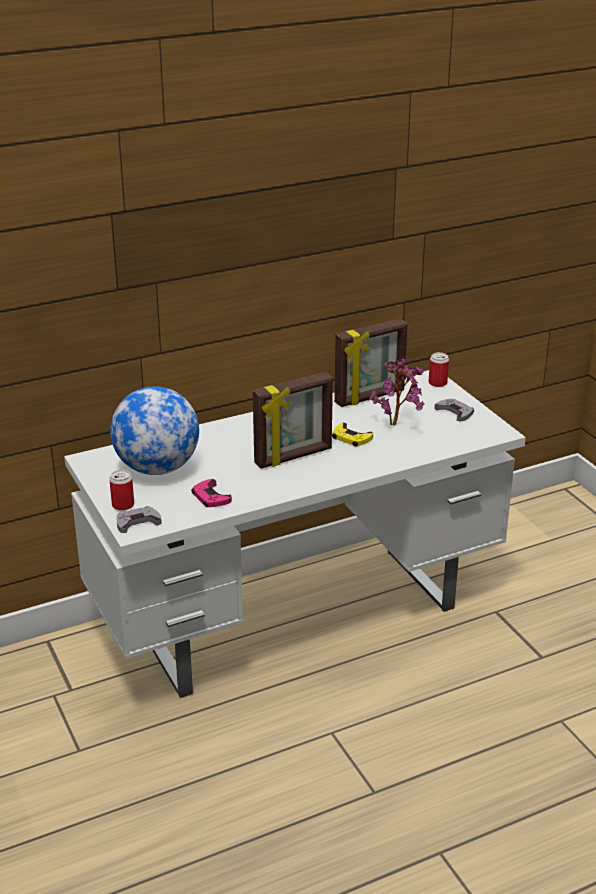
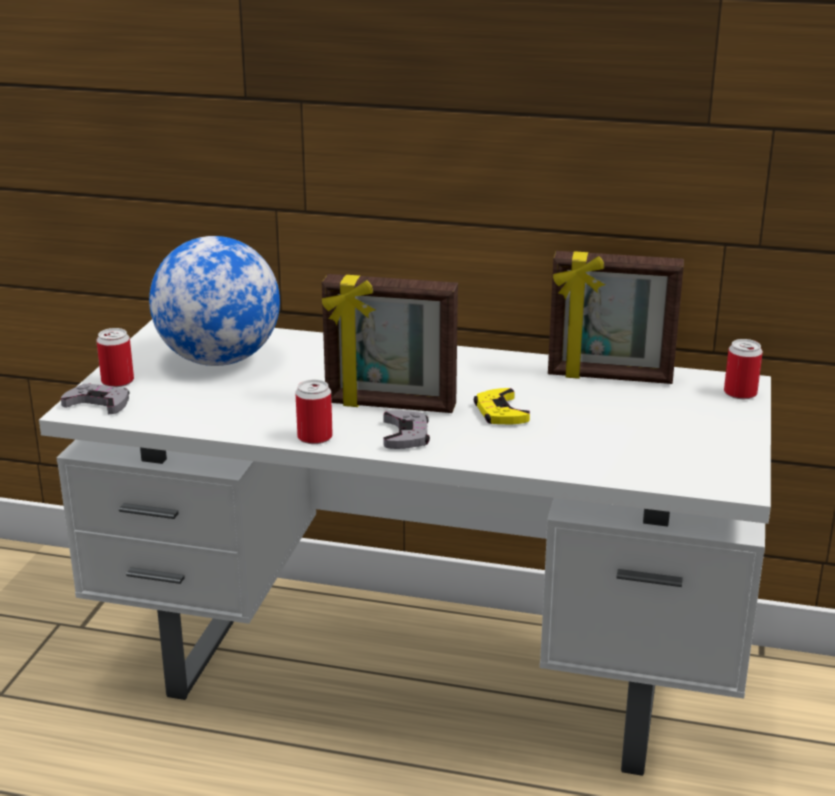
camera: 40 degrees right, 5 degrees down
pink game controller [191,479,232,507] -> none
potted plant [368,358,425,425] -> none
grey game controller [434,398,474,422] -> grey game controller moved to [383,410,430,449]
none -> can [295,379,333,444]

